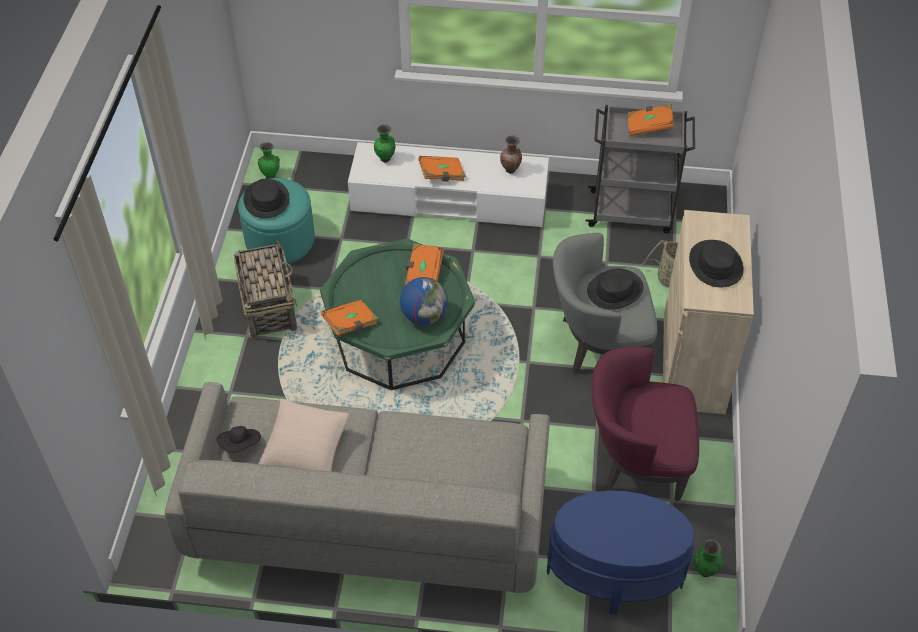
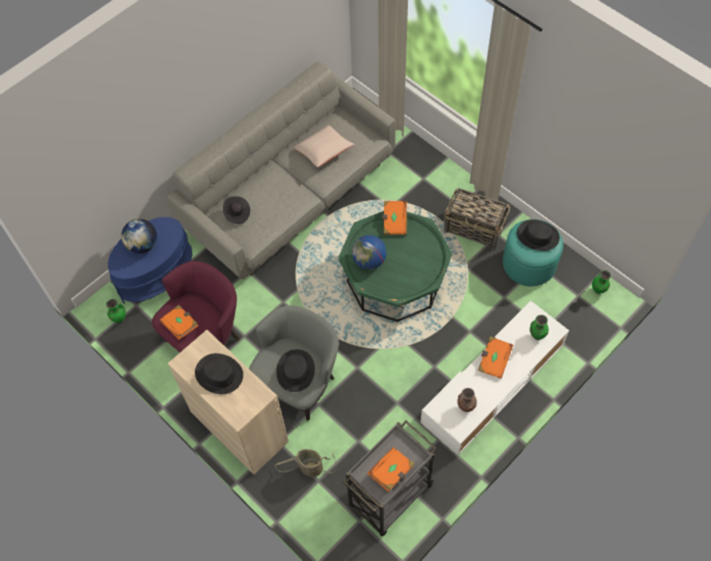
camera: 130 degrees right, 10 degrees up
black hat [217,426,261,453] -> black hat moved to [223,196,250,224]
orange book [404,243,444,286] -> orange book moved to [160,305,198,340]
none -> globe [121,219,157,254]

